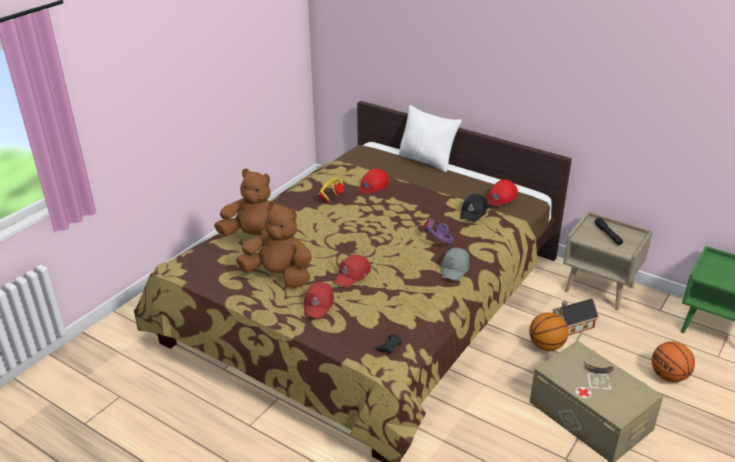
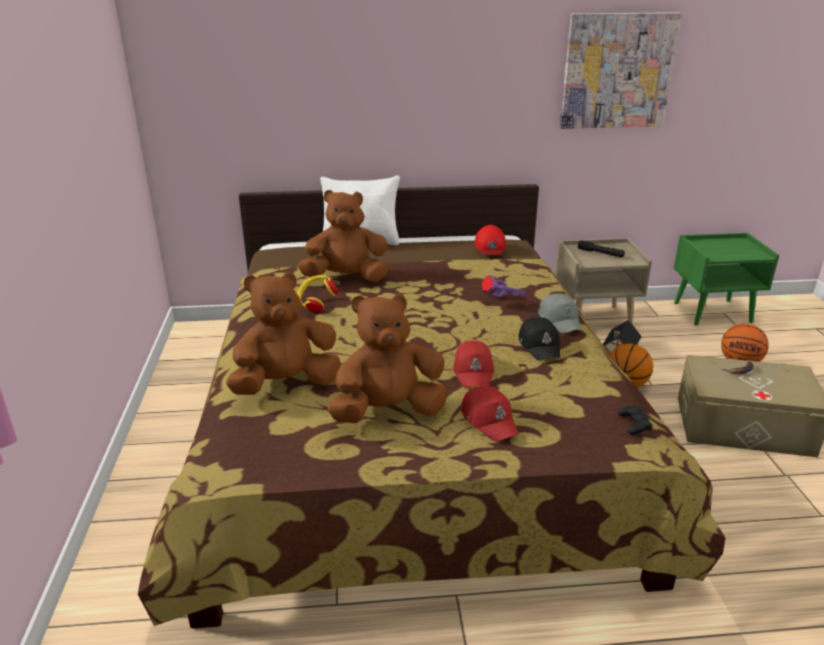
camera: 40 degrees left, 5 degrees down
red cap [357,168,389,194] -> brown plush toy [298,190,389,282]
black cap [460,194,488,222] -> black cap moved to [518,317,560,361]
none -> picture [560,12,682,129]

